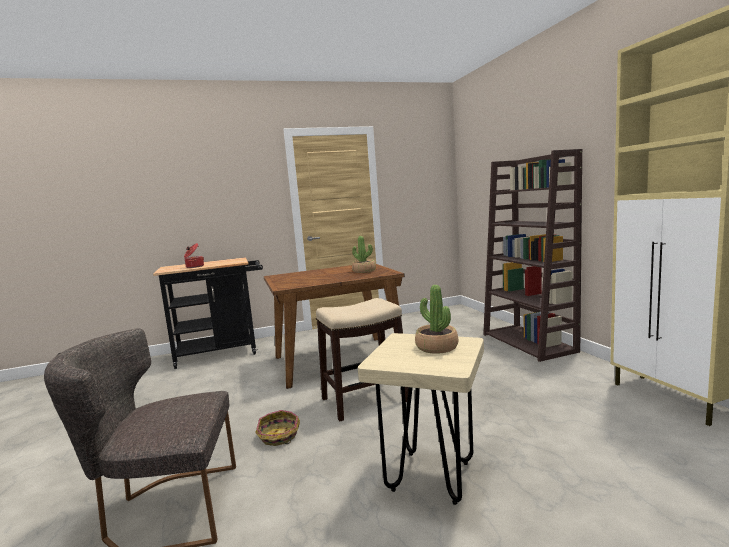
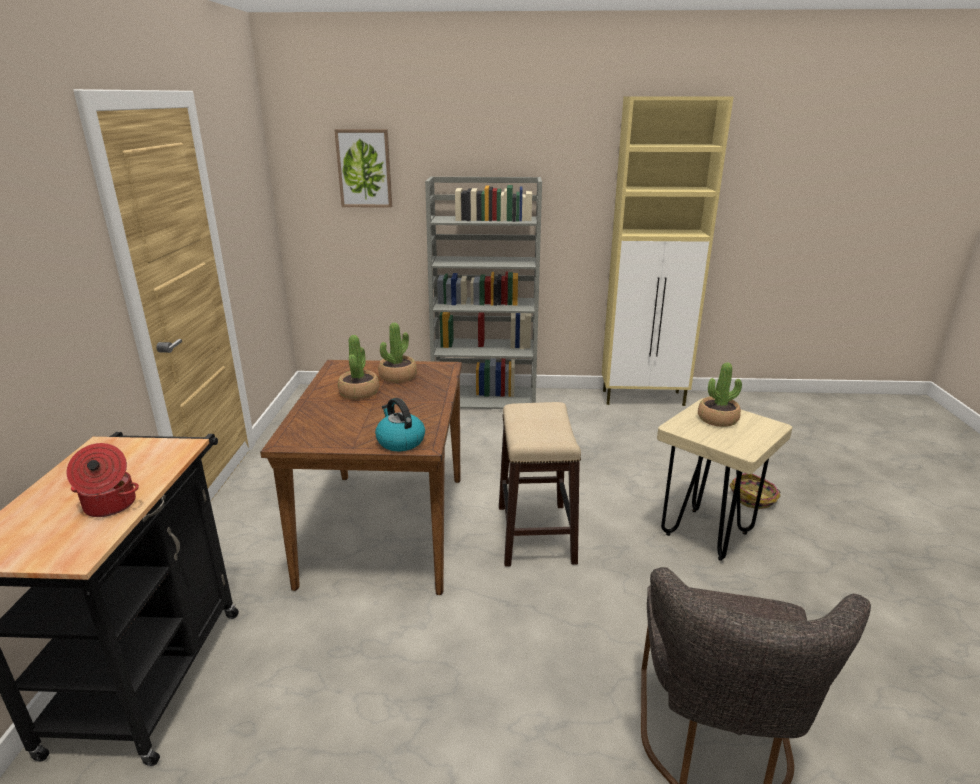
camera: 70 degrees left, 15 degrees up
basket [255,410,300,446] -> basket moved to [729,473,781,509]
brown bookcase [483,149,582,362] -> grey bookcase [425,176,542,409]
none -> picture [334,129,392,208]
none -> potted plant [338,335,379,400]
none -> kettle [375,398,425,451]

